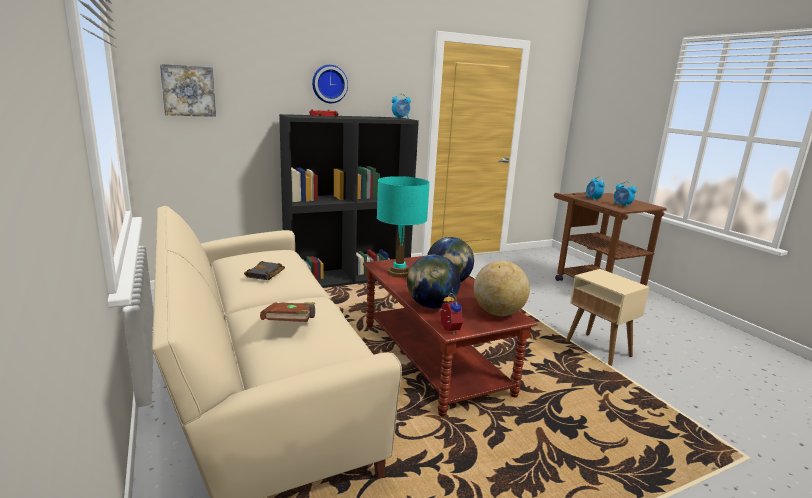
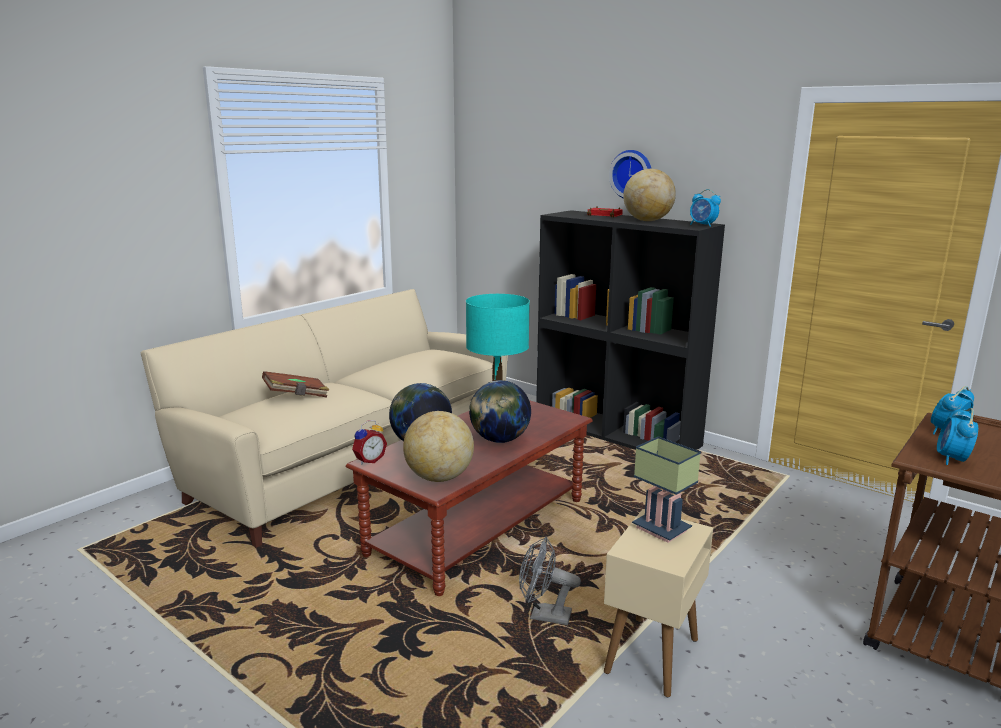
camera: 65 degrees right, 0 degrees up
picture [160,64,216,117] -> none
black book [244,261,285,280] -> none
none -> grey fan [519,537,581,625]
none -> globe [623,169,676,221]
none -> table lamp [632,436,701,543]

